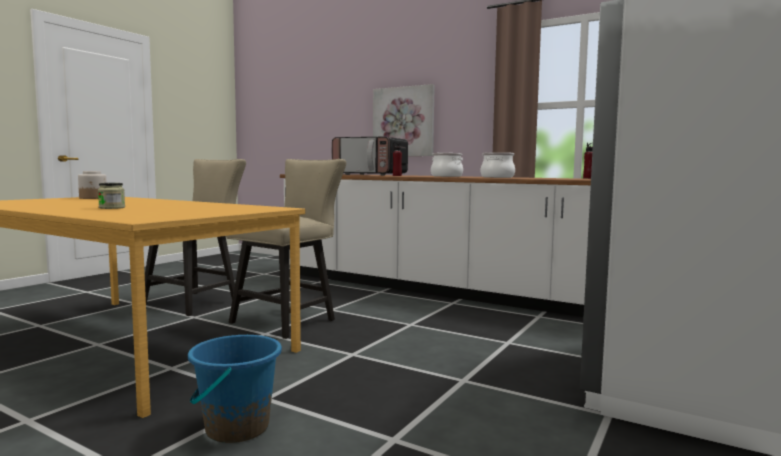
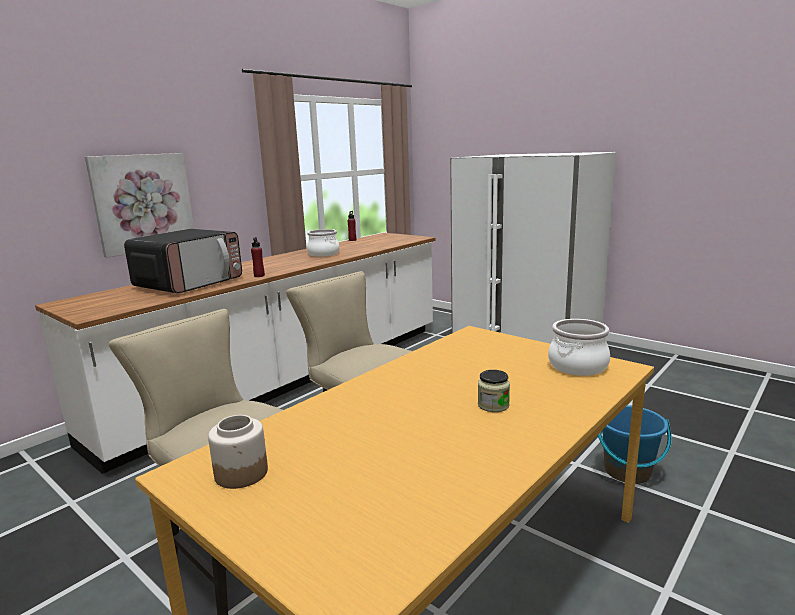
camera: 80 degrees left, 10 degrees up
cooking pot [431,153,463,177] -> cooking pot moved to [548,319,610,376]

